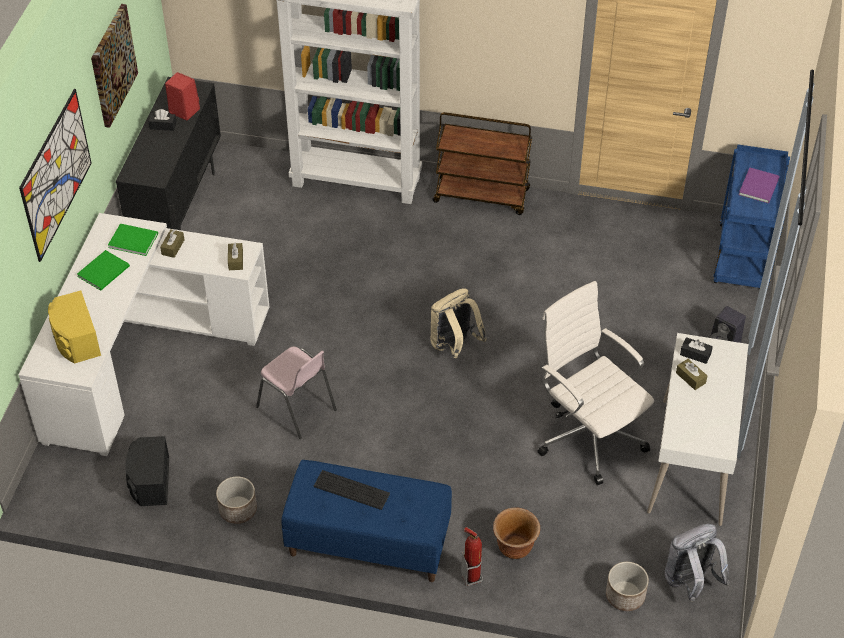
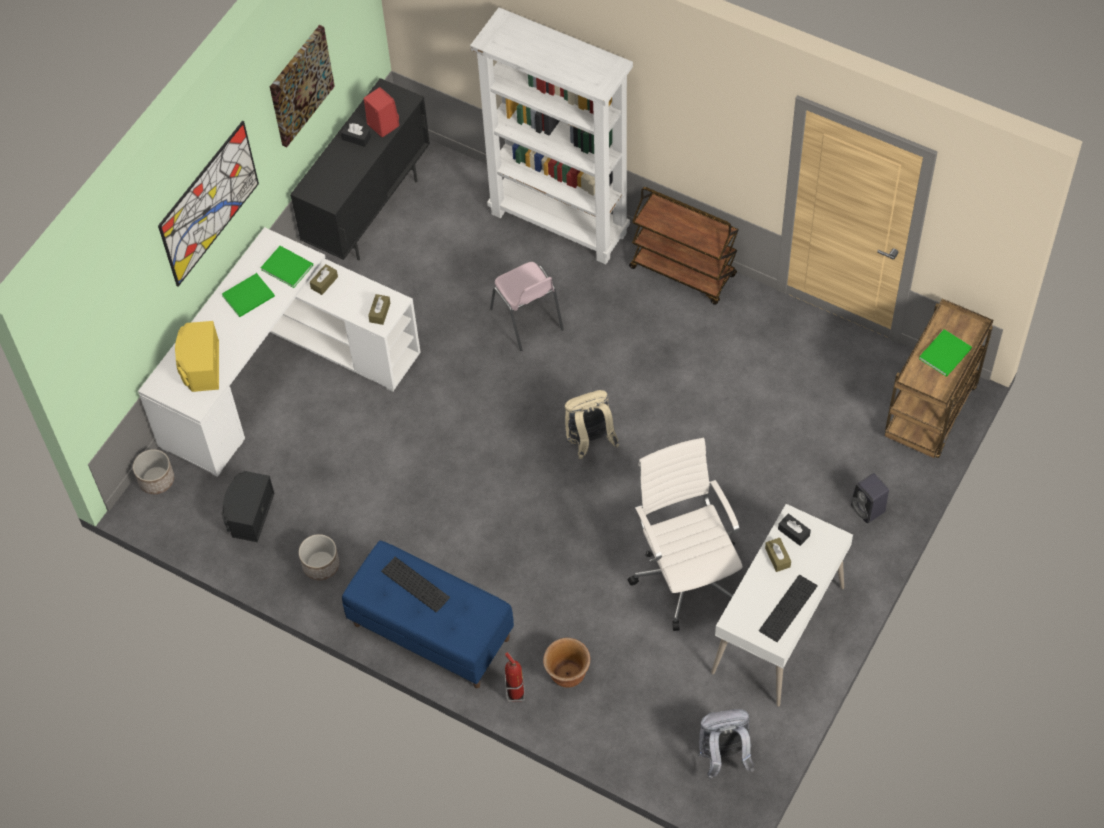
camera: 20 degrees right, 10 degrees up
pink chair [256,347,337,439] -> pink chair moved to [490,262,564,351]
planter [606,562,649,611] -> planter moved to [133,449,174,494]
blue cart [714,145,790,288] -> brown cart [885,299,993,458]
purple book [739,167,780,203] -> green book [919,329,972,377]
none -> keyboard [759,575,818,642]

